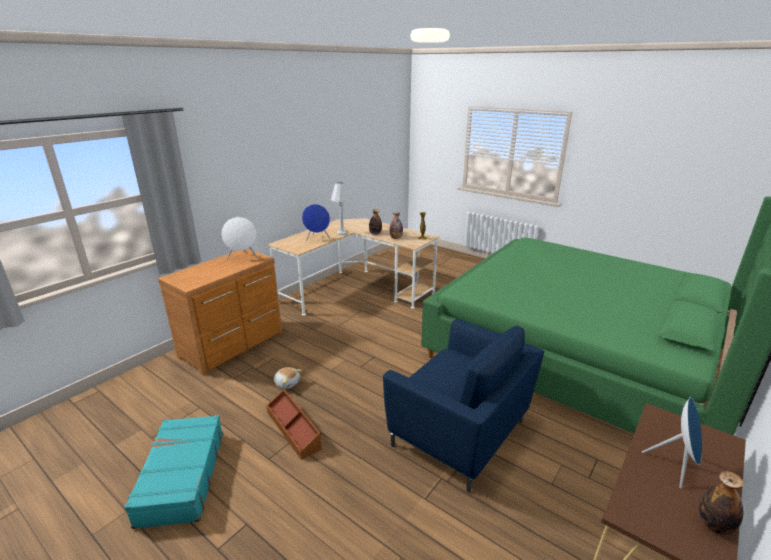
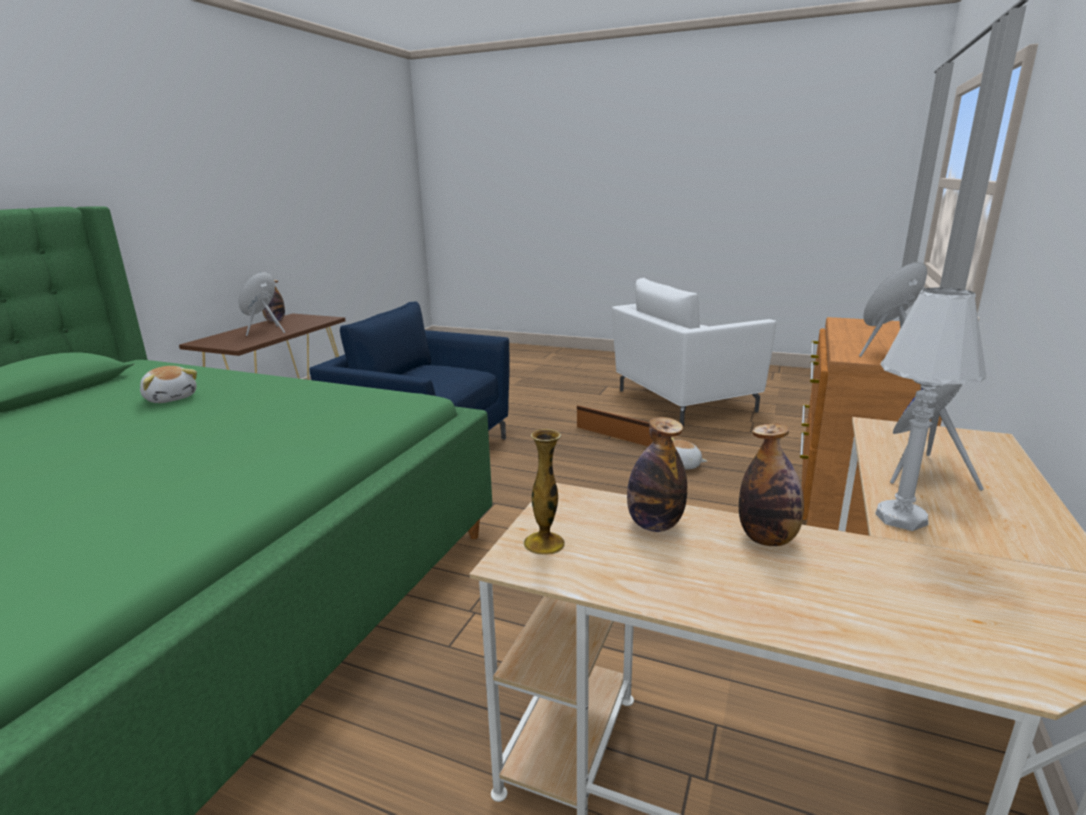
camera: 165 degrees right, 5 degrees down
turquoise suitcase [124,415,223,529] -> white armchair [612,278,776,426]
none -> plush toy [140,366,197,403]

